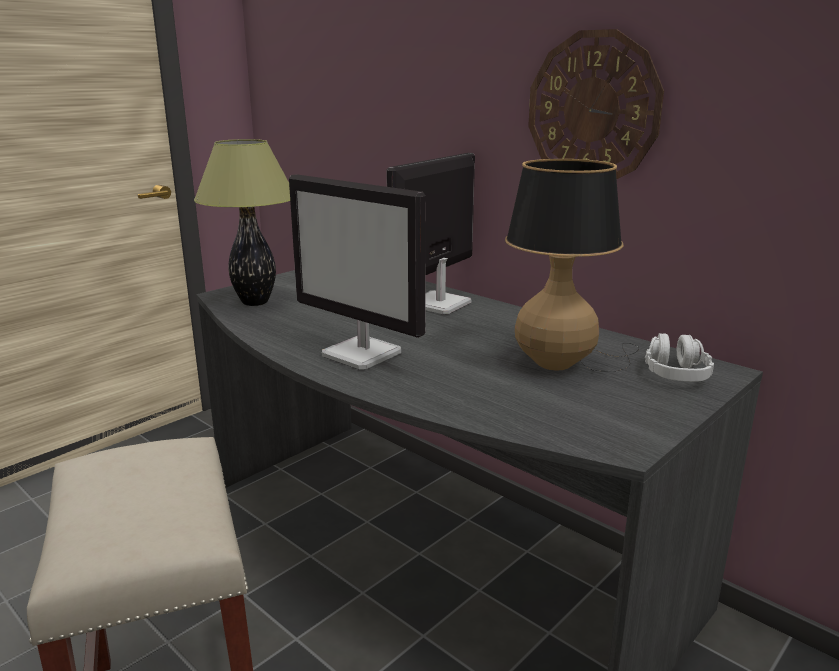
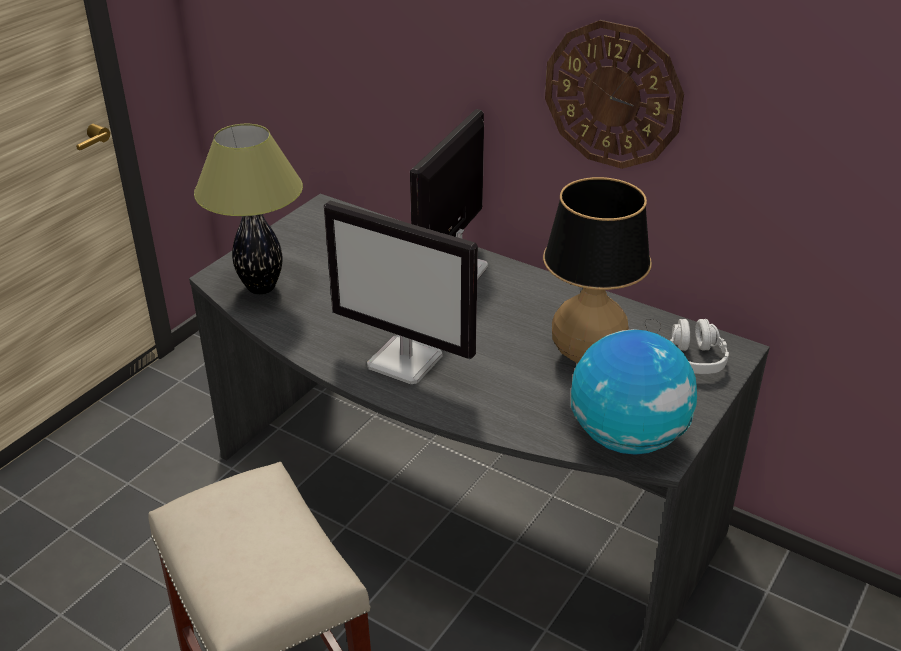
camera: 10 degrees left, 15 degrees up
none -> globe [571,329,697,455]

